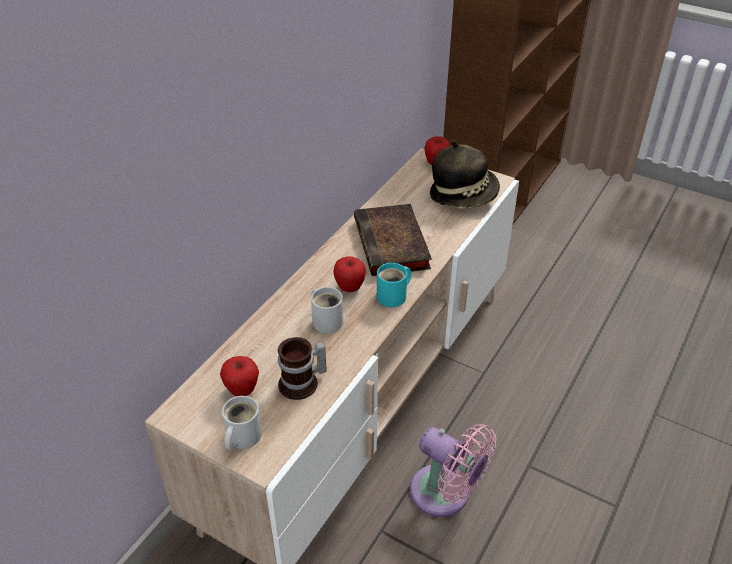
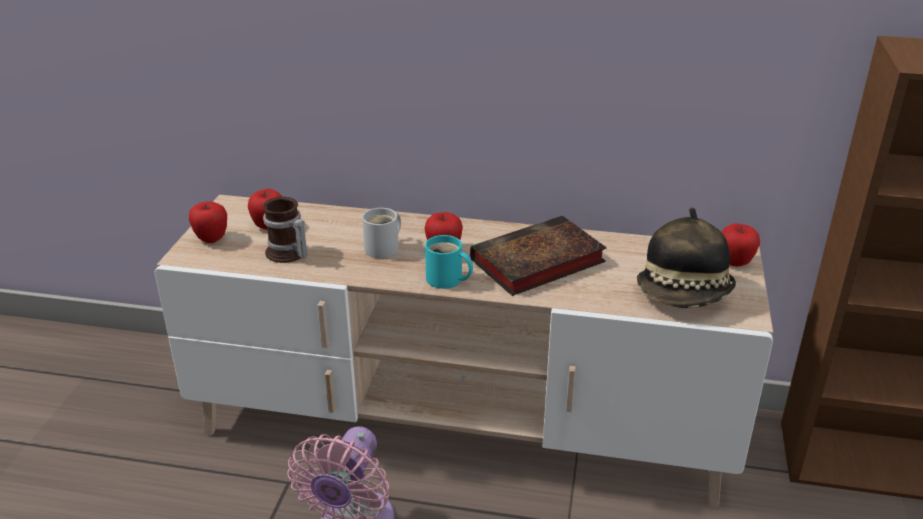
camera: 70 degrees right, 10 degrees down
white mug [222,396,262,450] -> apple [189,201,227,243]

